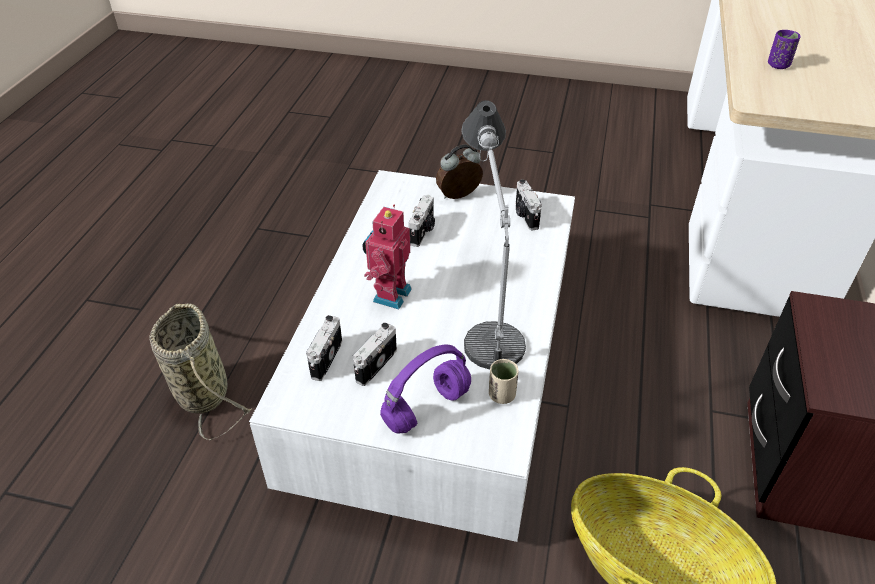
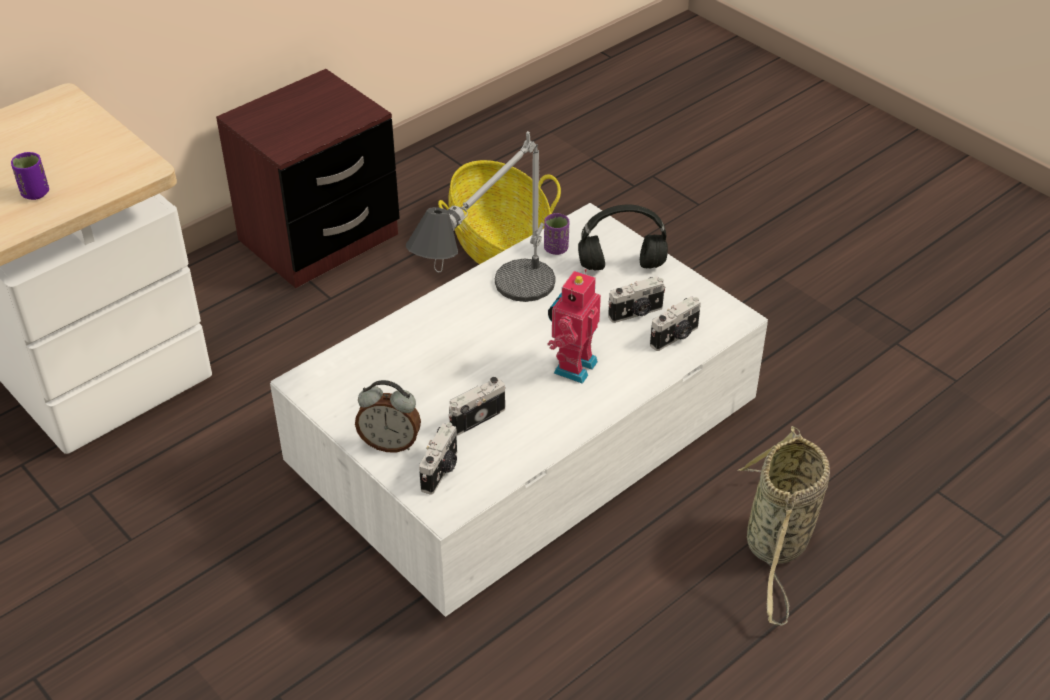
camera: 145 degrees left, 0 degrees up
toy robot [362,204,412,309] -> toy robot turned 150 degrees clockwise [547,269,601,384]
purple headphones [380,345,471,434] -> black headphones [578,204,668,271]
beige cup [489,359,519,404] -> purple cup [544,213,569,255]
camera [516,179,541,230] -> camera moved to [419,422,457,495]

